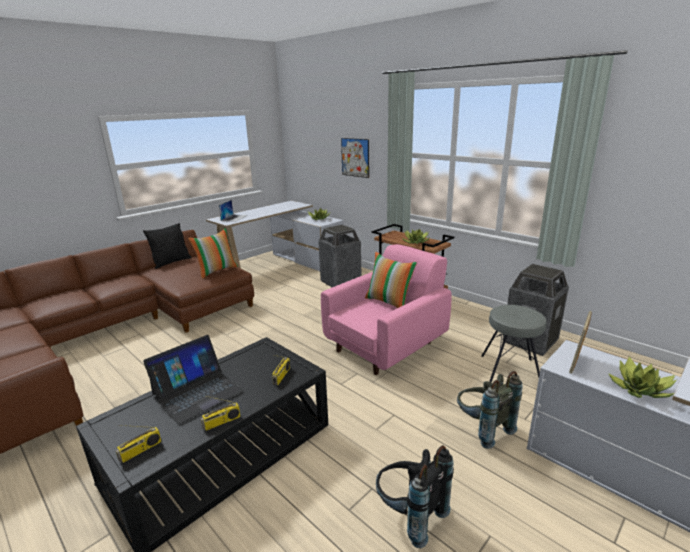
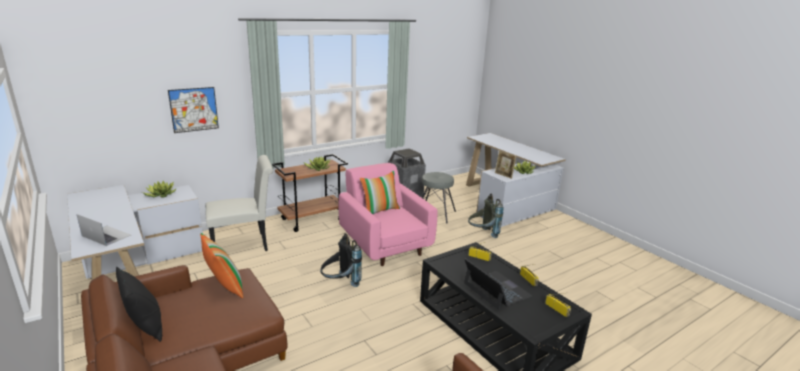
camera: 80 degrees left, 0 degrees up
trash can [318,225,361,287] -> white chair [205,155,273,251]
black backpack [376,445,454,548] -> black backpack moved to [320,233,362,287]

